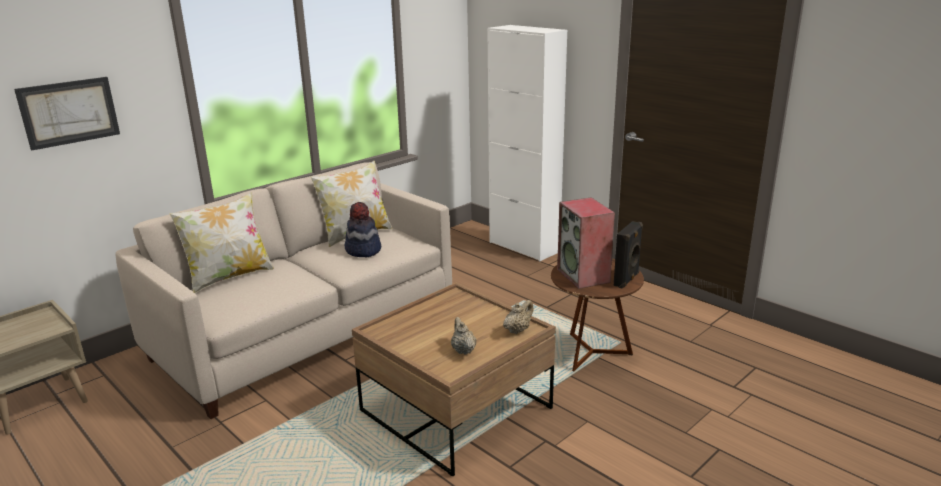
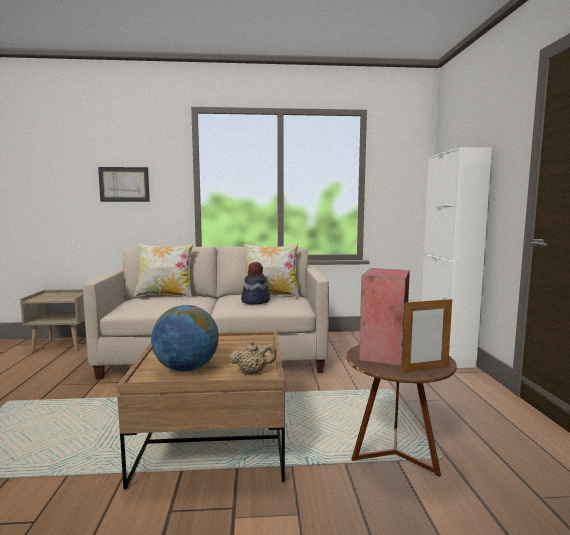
camera: 40 degrees right, 15 degrees down
beige teapot [451,317,477,355] -> globe [151,305,219,372]
black speaker [614,221,643,289] -> picture frame [402,297,452,373]

